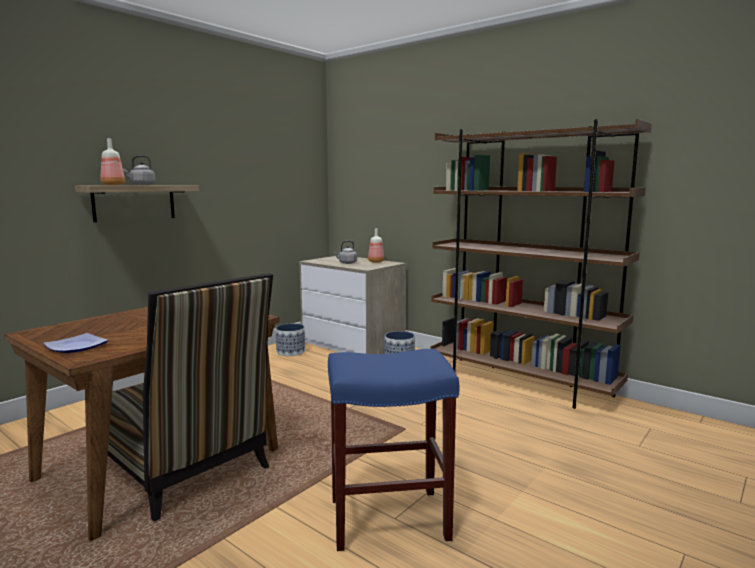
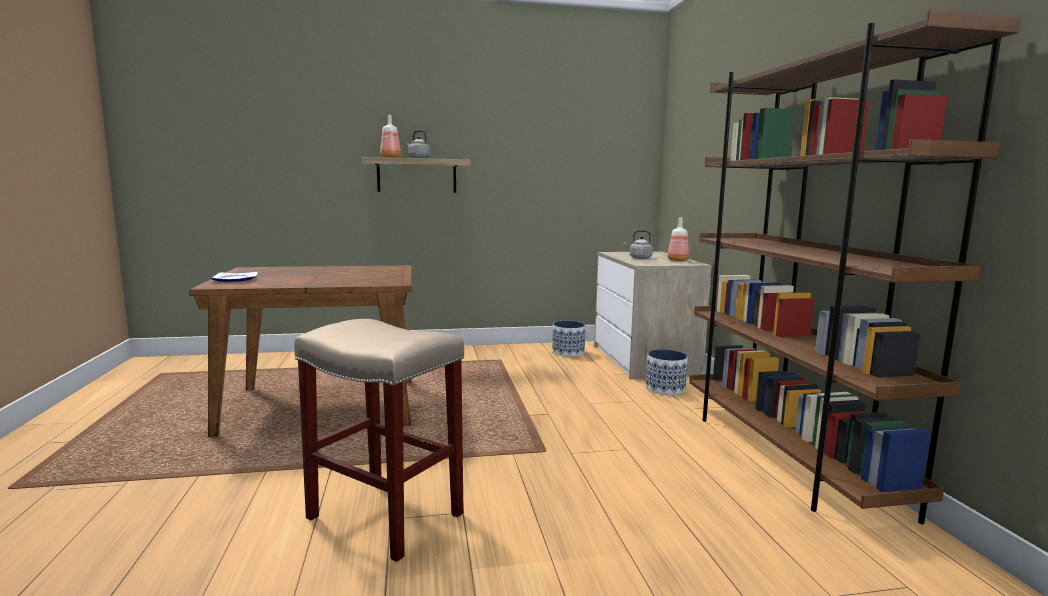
camera: 40 degrees right, 0 degrees up
chair [108,273,273,522] -> none
blue stool [328,349,459,551] -> beige stool [294,319,464,562]

